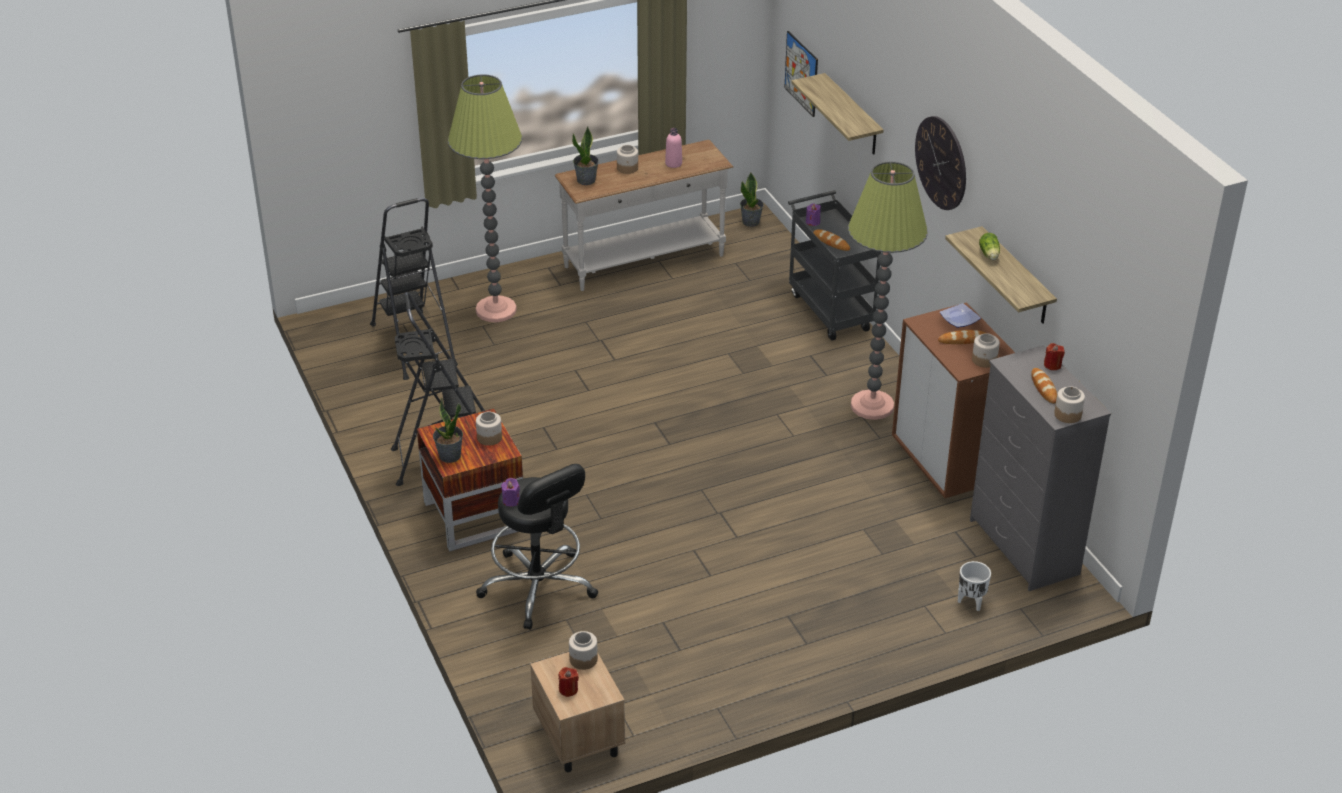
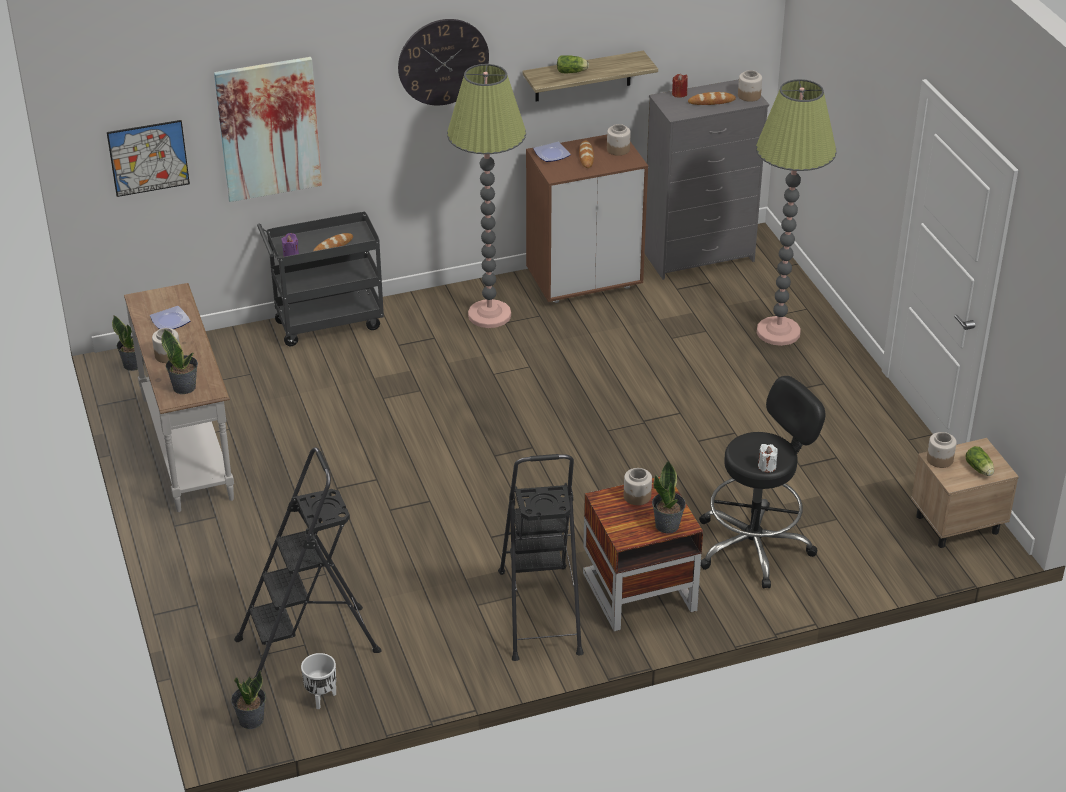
camera: 85 degrees left, 0 degrees up
floor lamp [448,74,522,322] -> floor lamp moved to [756,79,837,346]
purple candle [501,478,520,507] -> white candle [758,444,778,473]
red candle [559,667,579,697] -> lettuce [966,446,994,476]
pink bottle [665,128,682,168] -> plate [150,306,190,329]
shelf [791,73,884,155] -> picture [214,57,322,202]
white planter [958,561,991,611] -> white planter moved to [301,653,336,709]
none -> potted plant [231,670,266,729]

